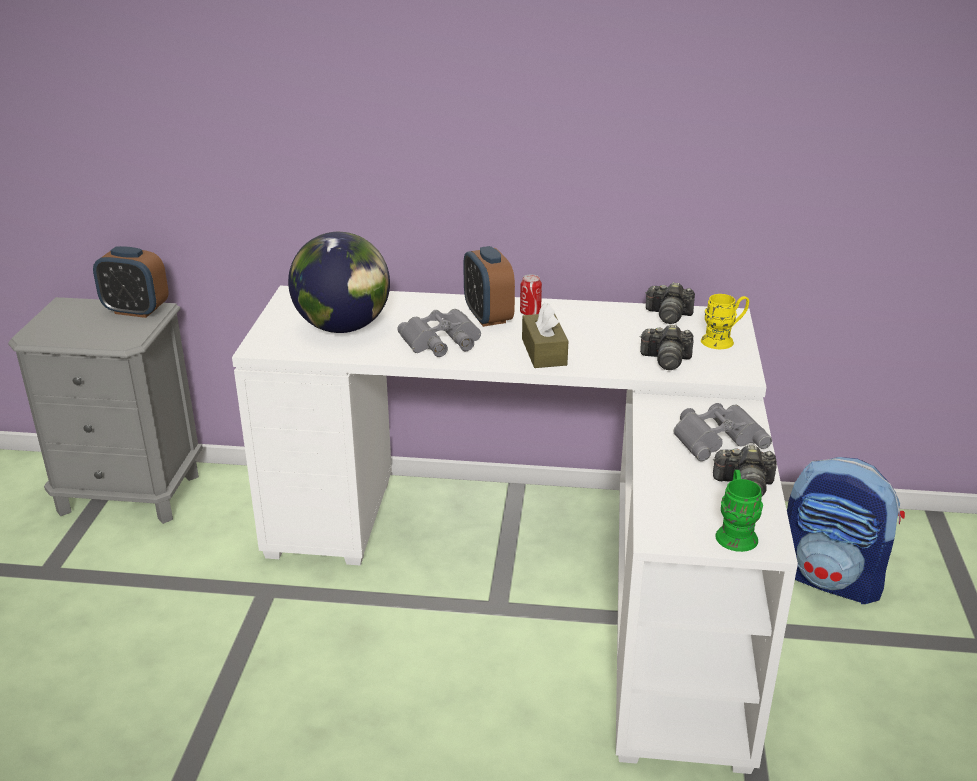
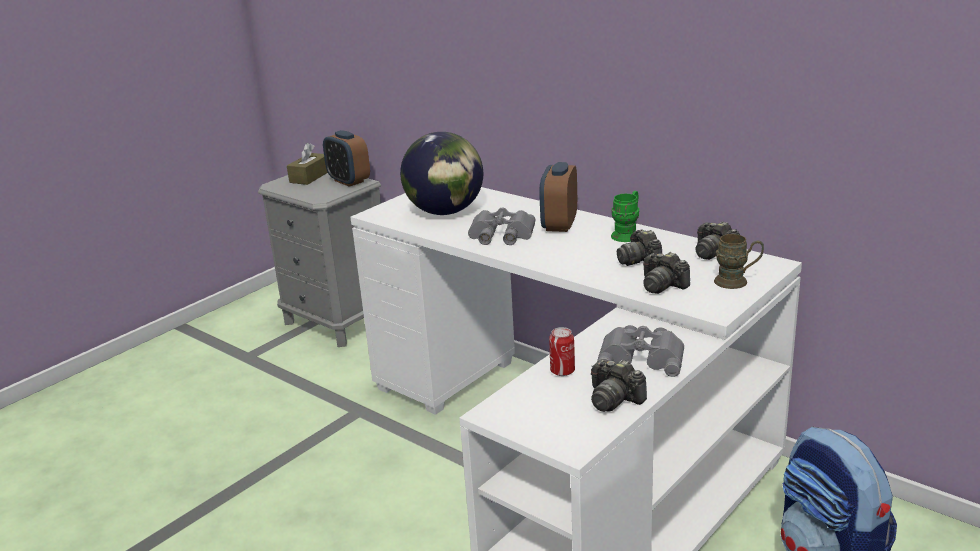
camera: 35 degrees right, 5 degrees down
can [520,275,542,315] -> can moved to [549,327,575,376]
brown tissue box [522,302,568,368] -> brown tissue box moved to [287,143,328,185]
yellow mug [701,294,749,349] -> brown mug [714,234,764,289]
green mug [715,470,763,552] -> green mug moved to [611,191,639,242]
none -> camera [617,229,662,266]

